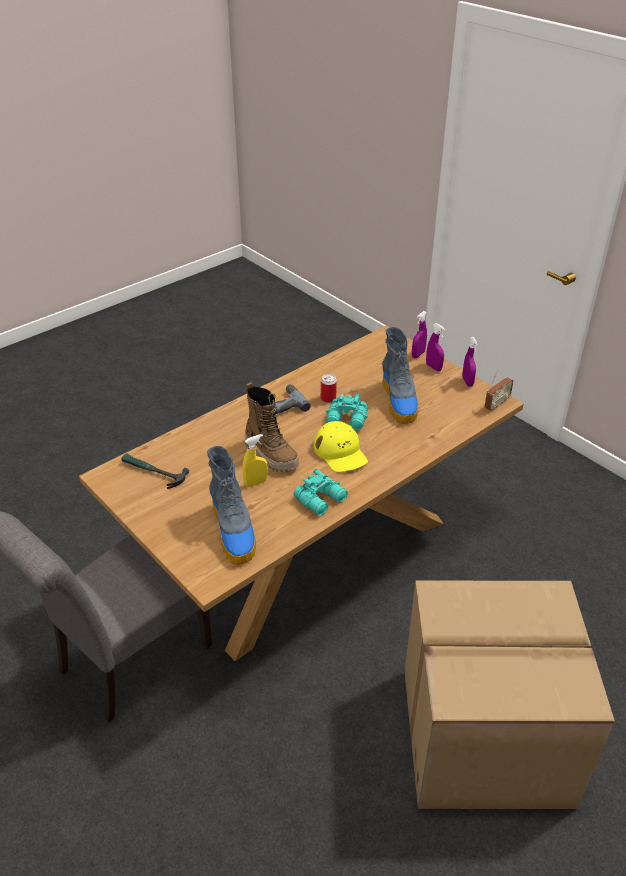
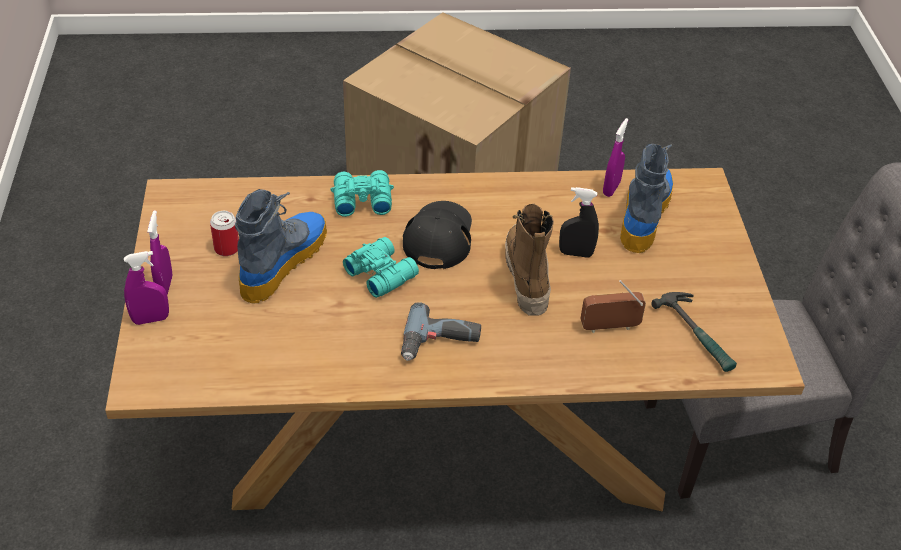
camera: 145 degrees left, 5 degrees up
yellow spray bottle [242,434,268,487] -> black spray bottle [559,187,599,258]
turquoise binoculars [293,469,348,516] -> turquoise binoculars moved to [331,170,394,217]
yellow cap [314,421,368,472] -> black cap [403,201,472,269]
can [321,374,337,403] -> can moved to [210,211,239,256]
purple spray bottle [462,337,478,387] -> purple spray bottle moved to [603,118,629,197]
radio [485,367,513,411] -> radio moved to [580,280,646,333]

